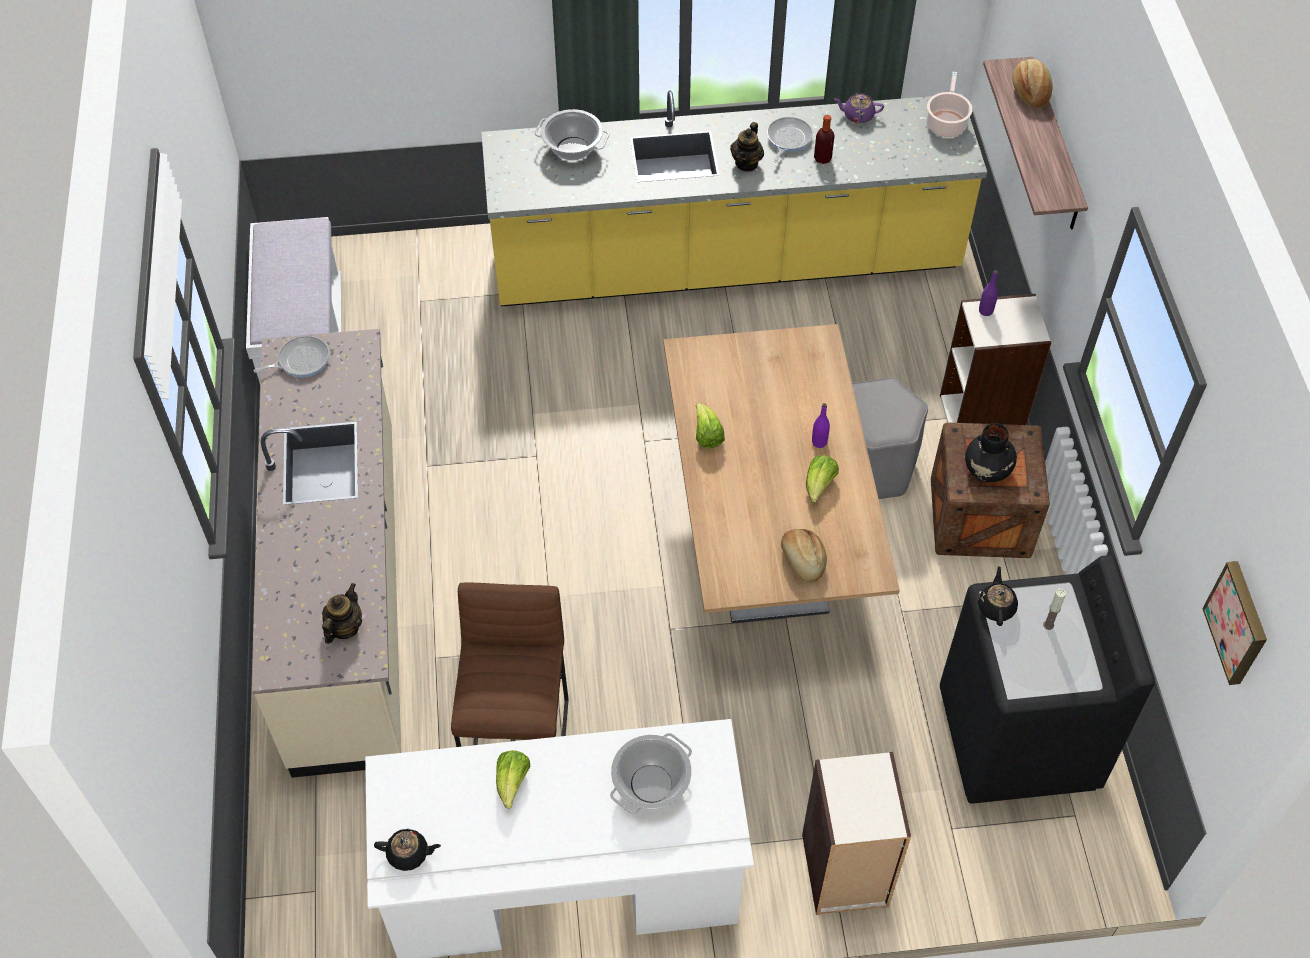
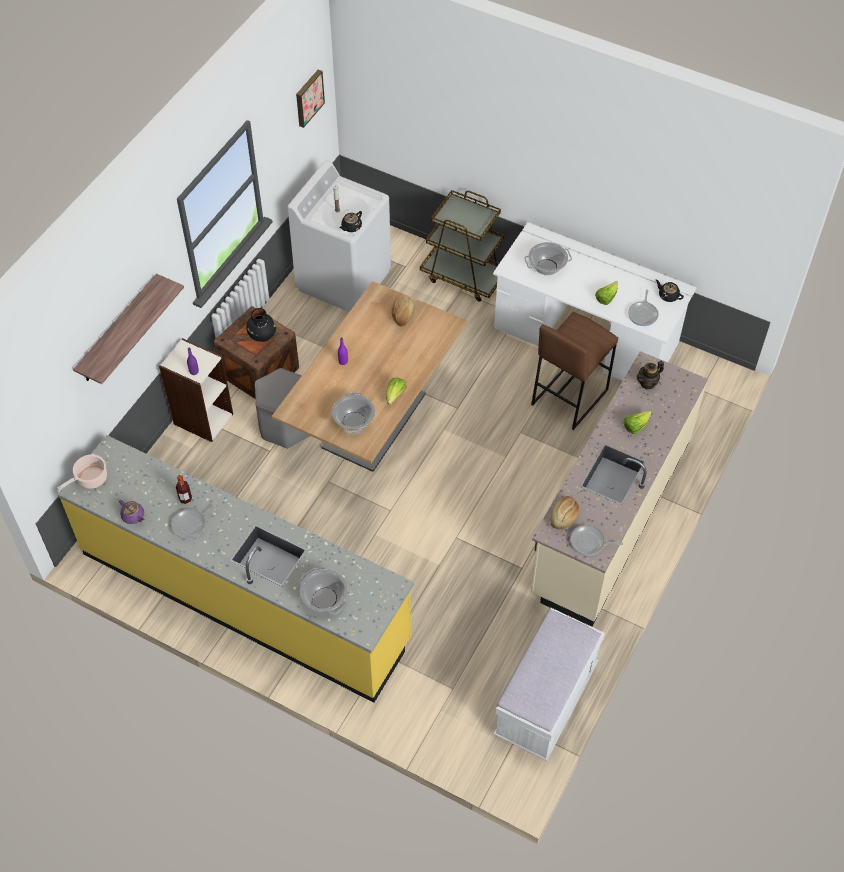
camera: 145 degrees left, 0 degrees up
teapot [730,122,764,172] -> none
bookcase [802,752,911,915] -> brown cart [420,190,504,302]
lettuce [806,455,839,503] -> lettuce moved to [624,410,652,434]
black washing machine [940,555,1155,804] -> white washing machine [288,160,391,312]
bread [1012,59,1053,108] -> bread moved to [550,496,579,529]
none -> cooking pot [332,393,375,434]
none -> frying pan [628,290,659,326]

